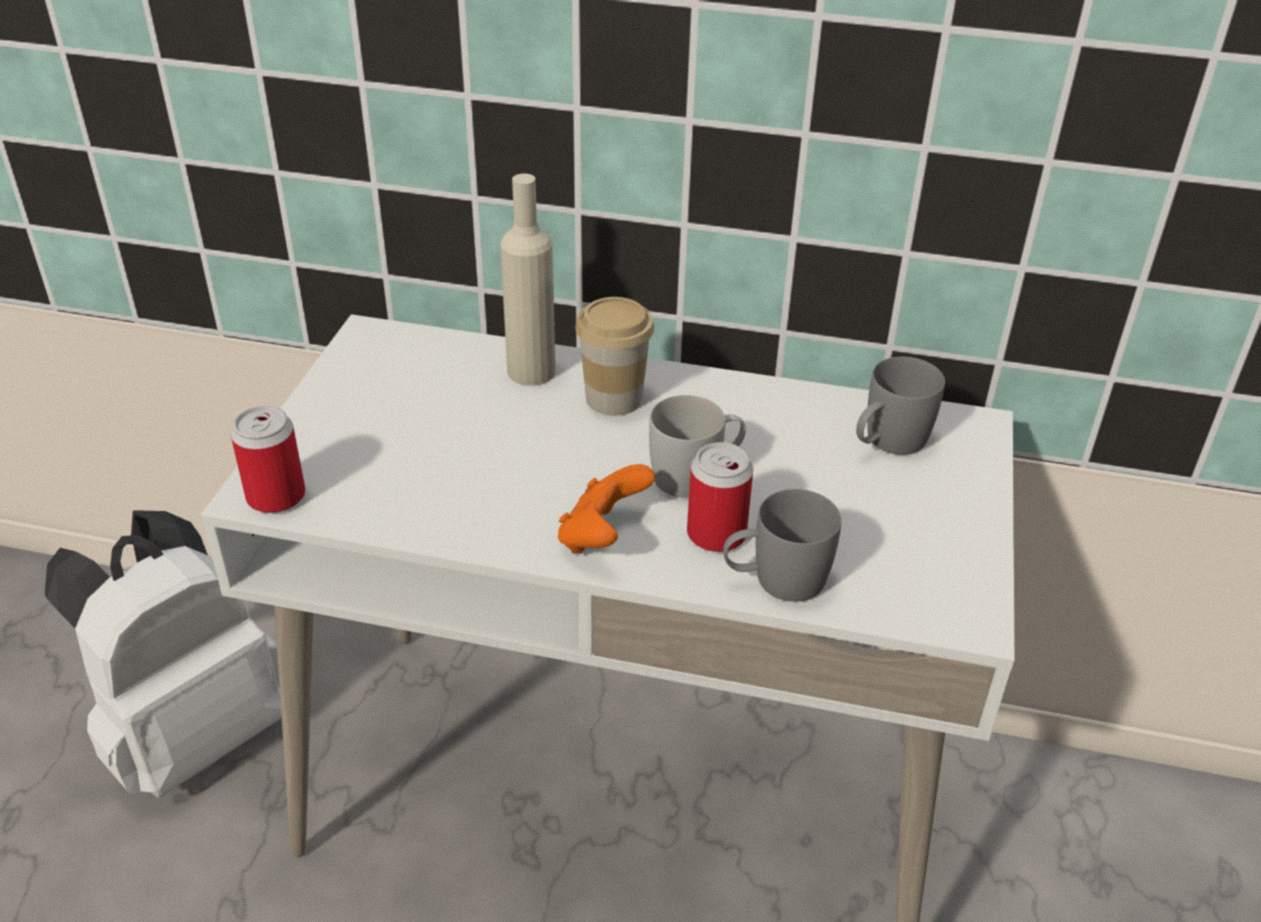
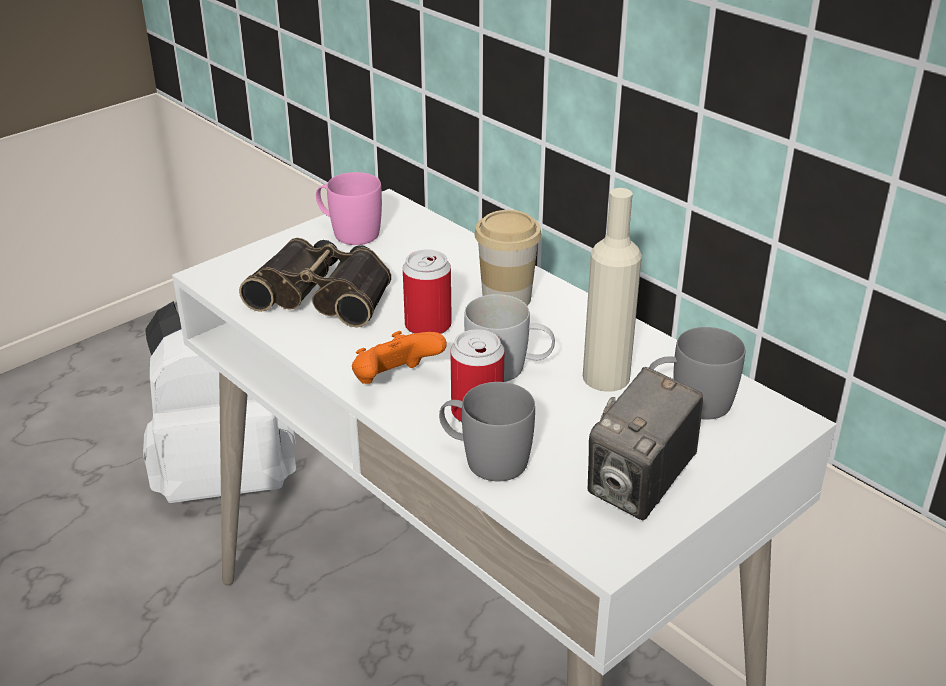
camera: 35 degrees right, 5 degrees down
can [231,406,305,513] -> can moved to [403,249,452,334]
beige bottle [500,173,556,386] -> beige bottle moved to [583,188,642,392]
none -> binoculars [239,238,391,328]
none -> pink mug [316,172,382,245]
none -> camera [588,367,703,520]

